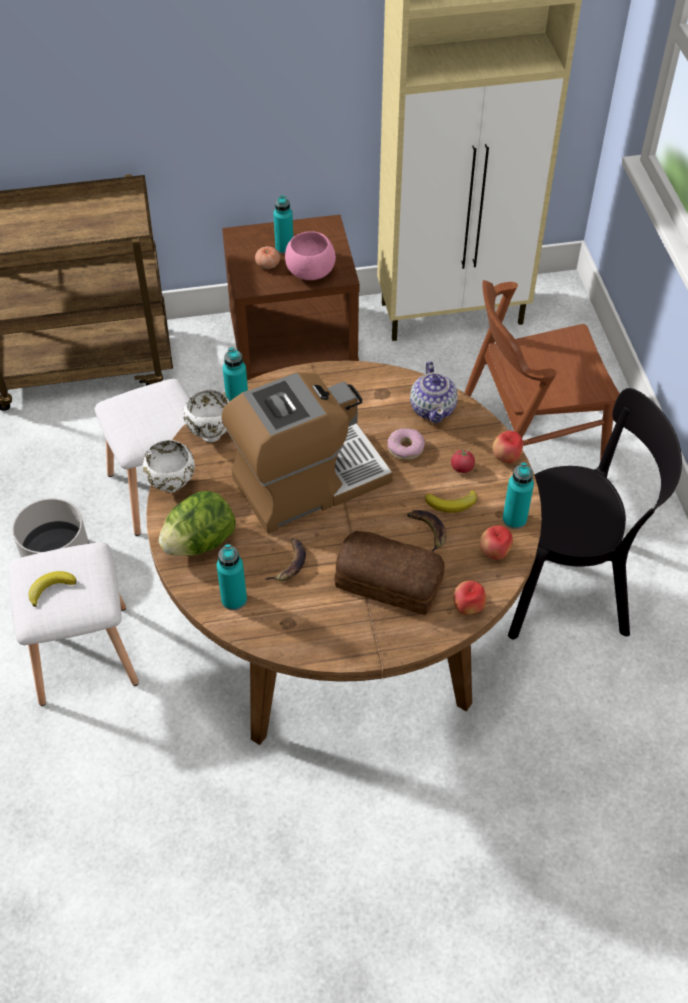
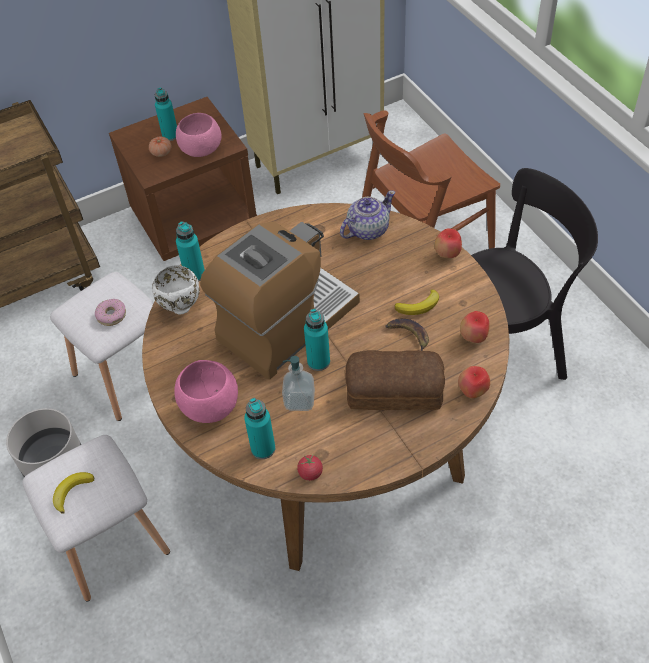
camera: 15 degrees left, 0 degrees up
white bowl [143,440,195,493] -> none
lettuce [159,491,236,556] -> pink bowl [174,360,238,423]
banana [265,538,306,581] -> soap dispenser [282,356,315,411]
donut [388,428,425,460] -> donut moved to [95,299,126,326]
teapot [410,361,457,424] -> teapot turned 105 degrees counterclockwise [340,190,395,240]
tomato [451,447,475,473] -> tomato moved to [297,454,323,481]
turquoise bottle [503,462,534,529] -> turquoise bottle moved to [304,309,330,371]

